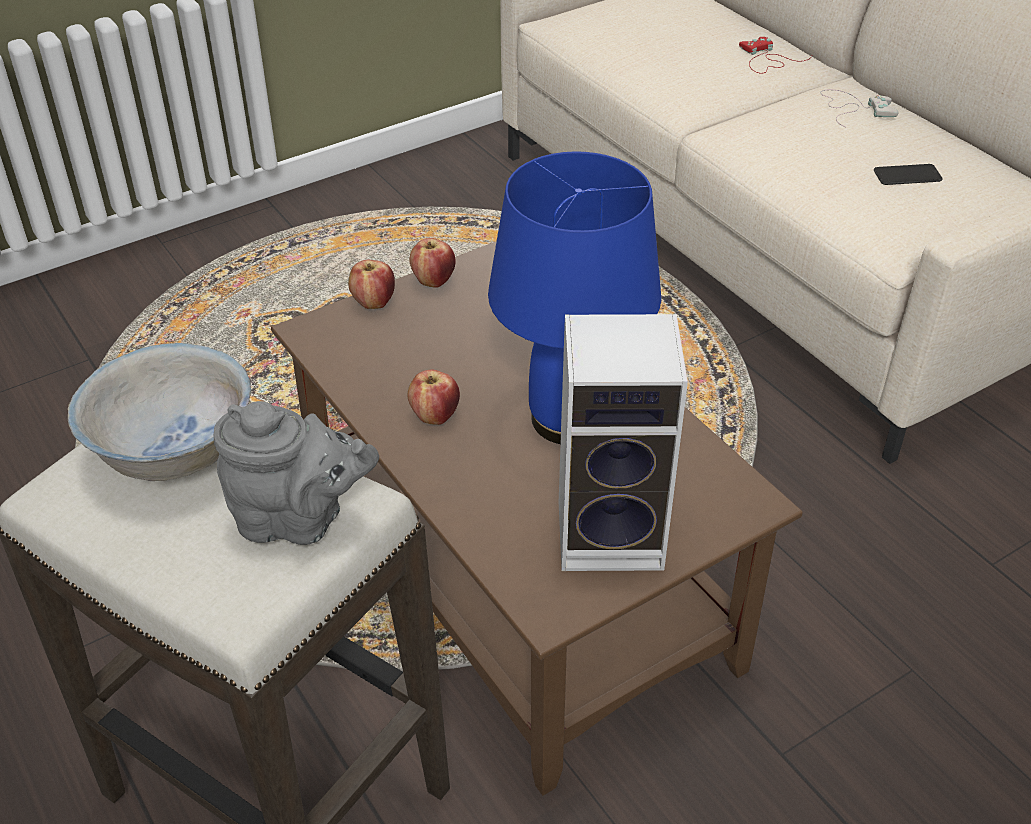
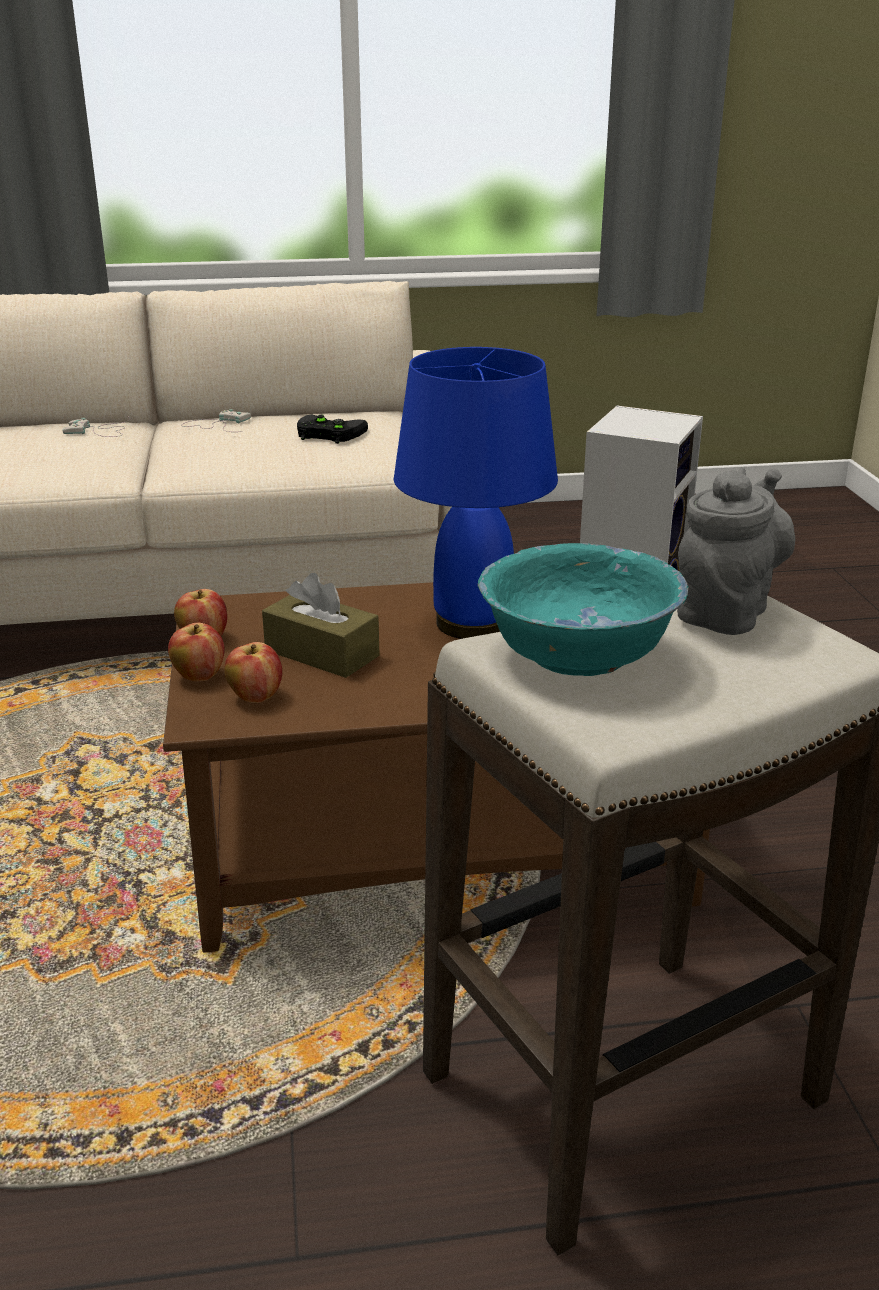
camera: 65 degrees left, 15 degrees down
white bowl [68,343,251,481] -> turquoise bowl [478,543,688,676]
apple [407,369,460,425] -> apple moved to [224,642,282,703]
red game controller [739,37,812,74] -> white game controller [62,416,130,437]
phone [874,164,942,185] -> black game controller [297,415,368,444]
none -> brown tissue box [262,573,380,678]

